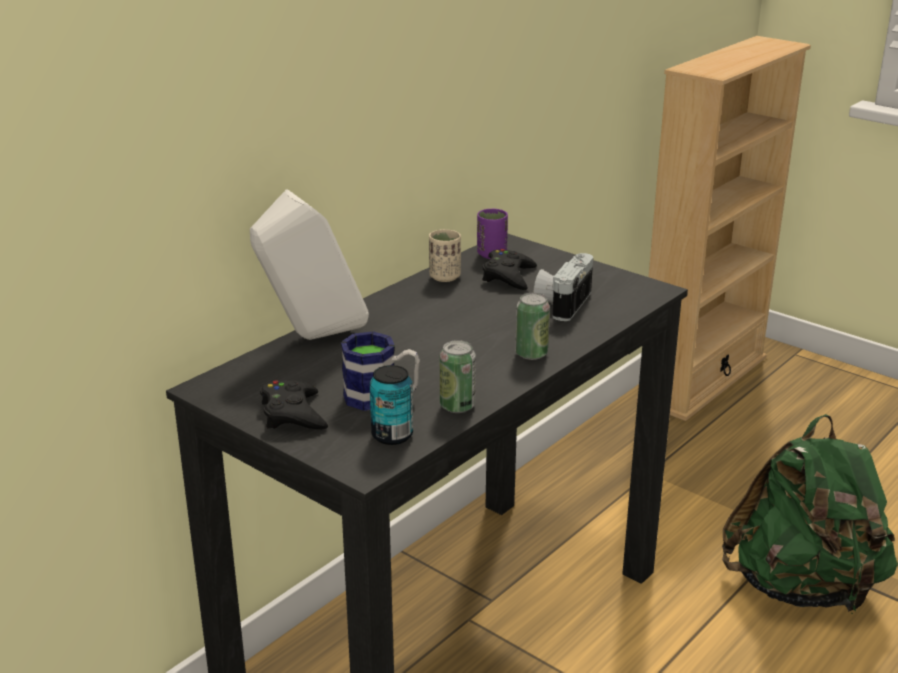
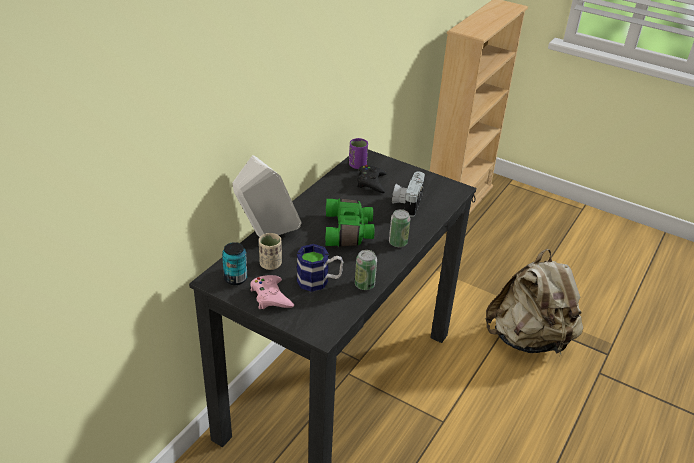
camera: 10 degrees left, 10 degrees up
black game controller [260,380,328,429] -> pink game controller [250,275,294,309]
can [370,365,413,445] -> can moved to [222,242,247,285]
beige cup [429,229,461,282] -> beige cup moved to [259,233,282,270]
green backpack [722,414,898,614] -> beige backpack [486,249,583,354]
none -> green binoculars [325,199,374,247]

